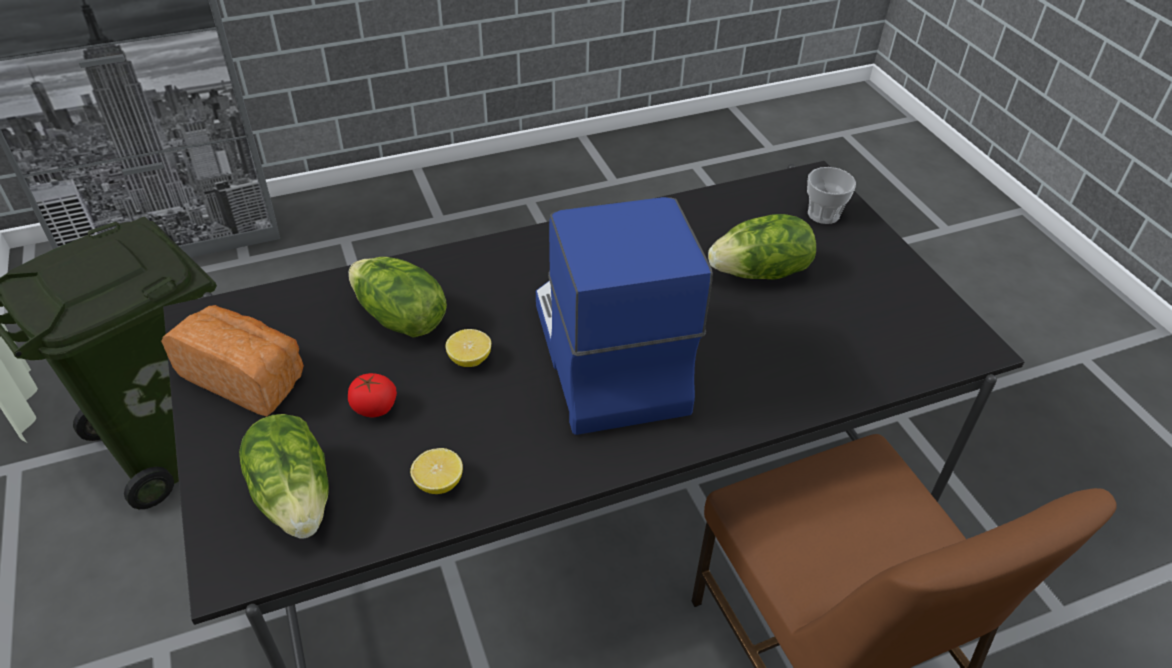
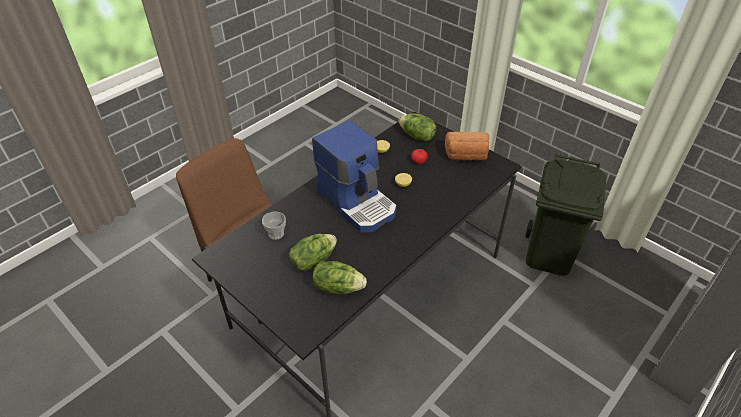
camera: 155 degrees right, 0 degrees up
lettuce [348,257,447,338] -> lettuce moved to [312,261,367,294]
cup [807,167,856,224] -> cup moved to [262,211,286,240]

